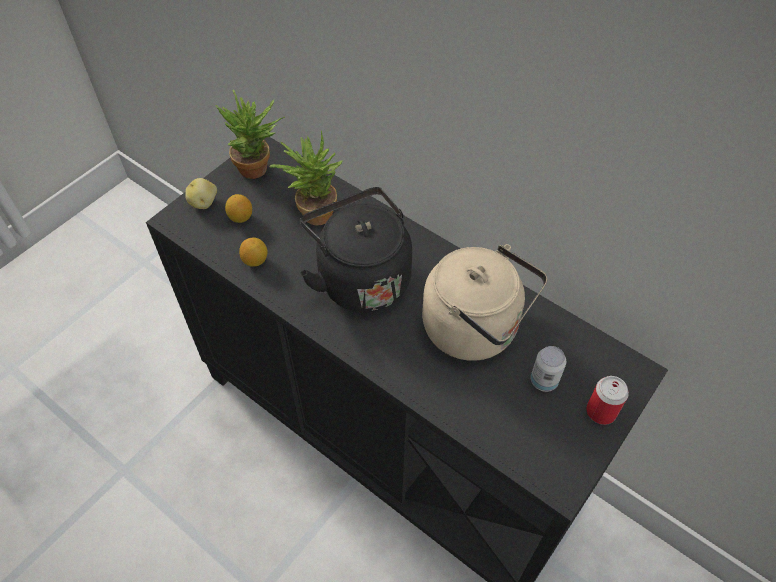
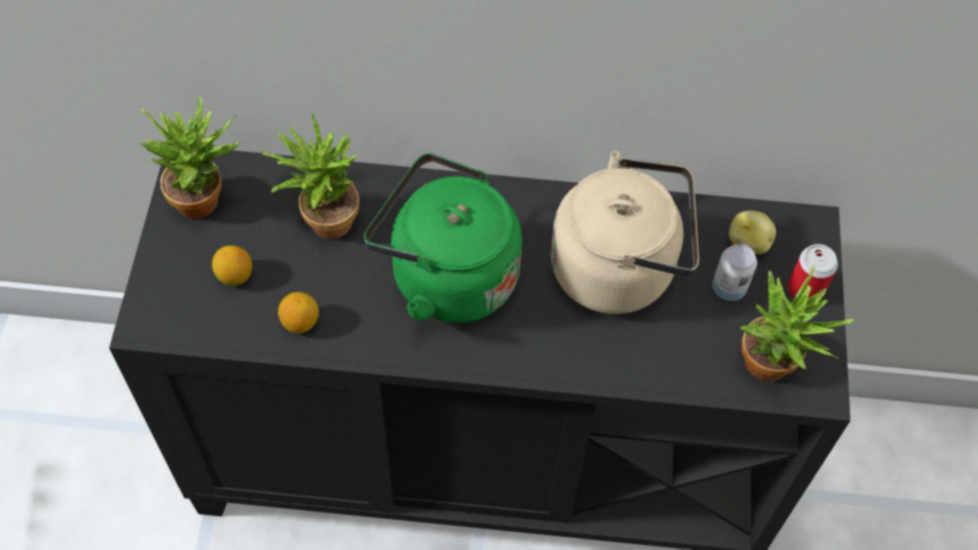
camera: 35 degrees left, 5 degrees up
potato [185,178,217,209] -> potato moved to [729,211,776,254]
black kettle [300,187,412,313] -> green kettle [364,153,522,323]
none -> potted plant [740,265,855,382]

